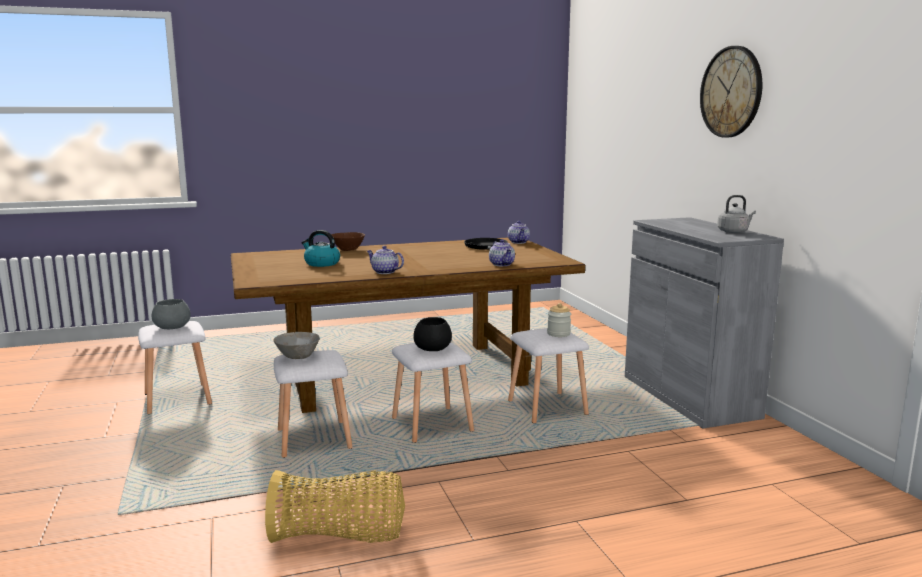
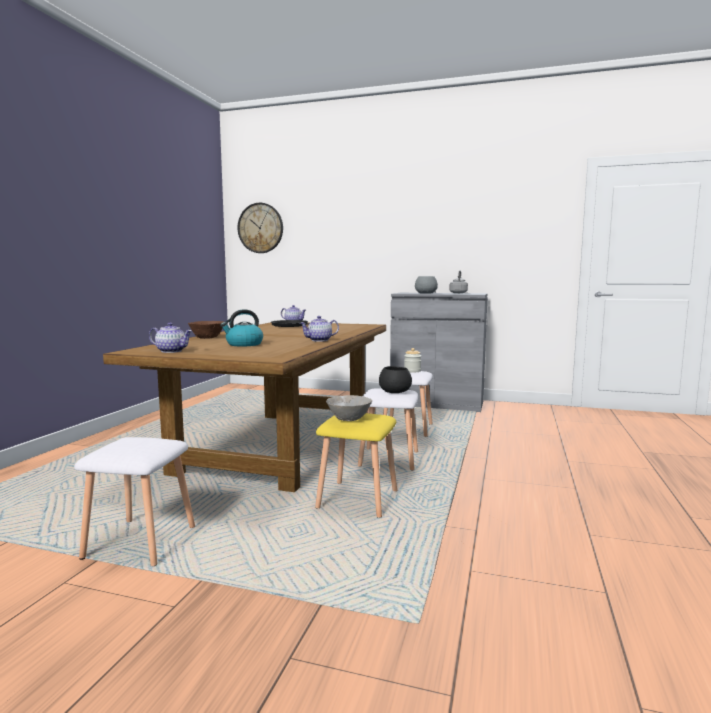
camera: 55 degrees left, 5 degrees down
grey bowl [152,299,190,329] -> grey bowl moved to [415,276,438,294]
basket [265,470,405,543] -> none
white stool [274,350,353,458] -> yellow stool [315,413,397,518]
teapot [489,239,515,266] -> teapot moved to [149,323,192,353]
wall clock [700,46,762,138] -> wall clock moved to [238,203,283,253]

